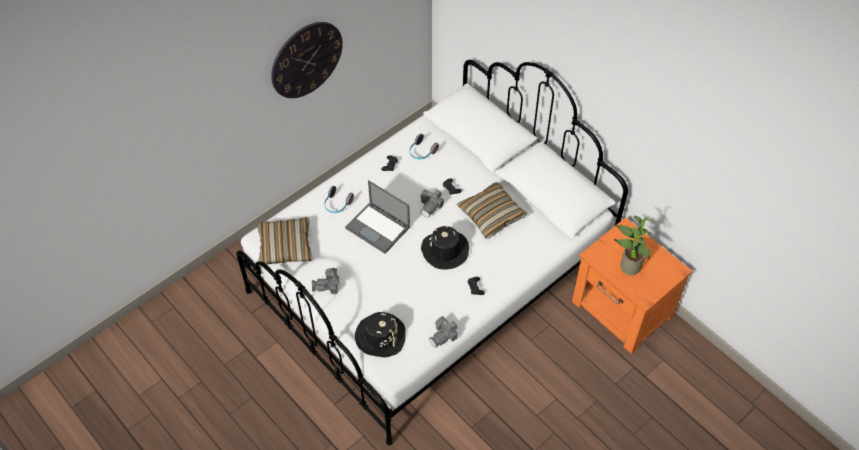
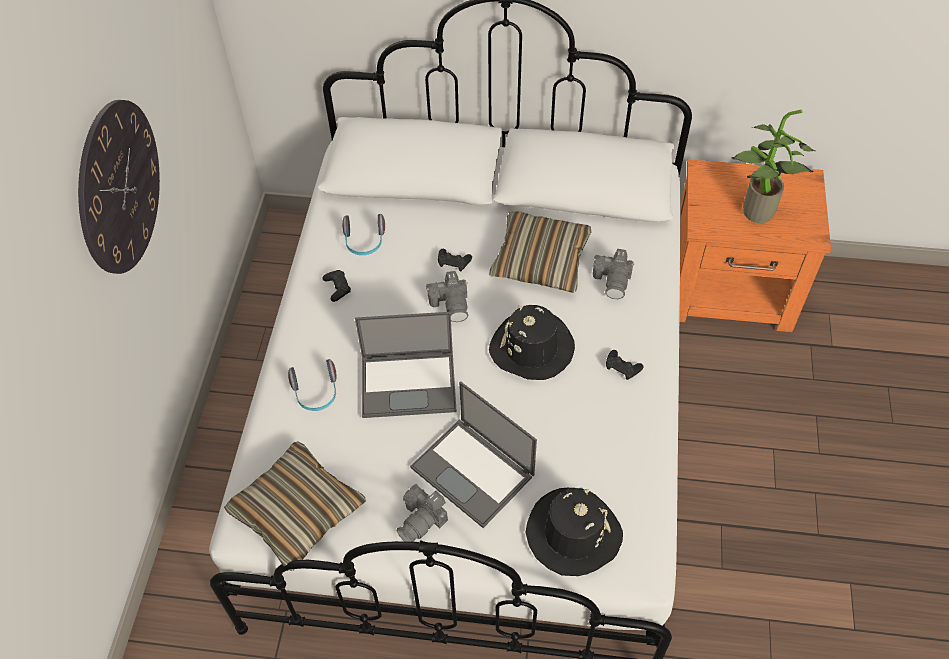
camera: 40 degrees left, 0 degrees up
camera [429,316,458,348] -> camera moved to [593,249,634,299]
none -> laptop [410,381,537,528]

